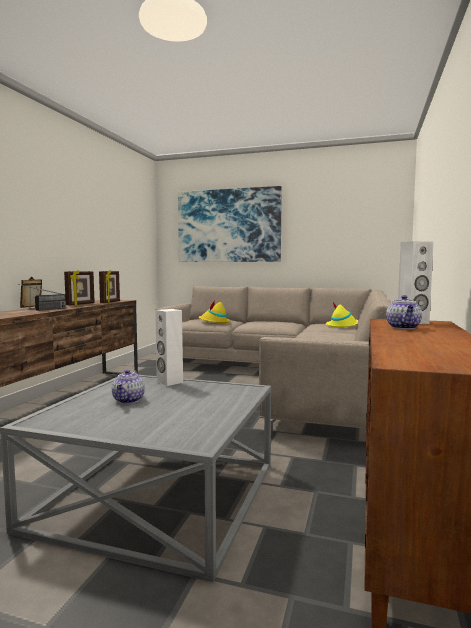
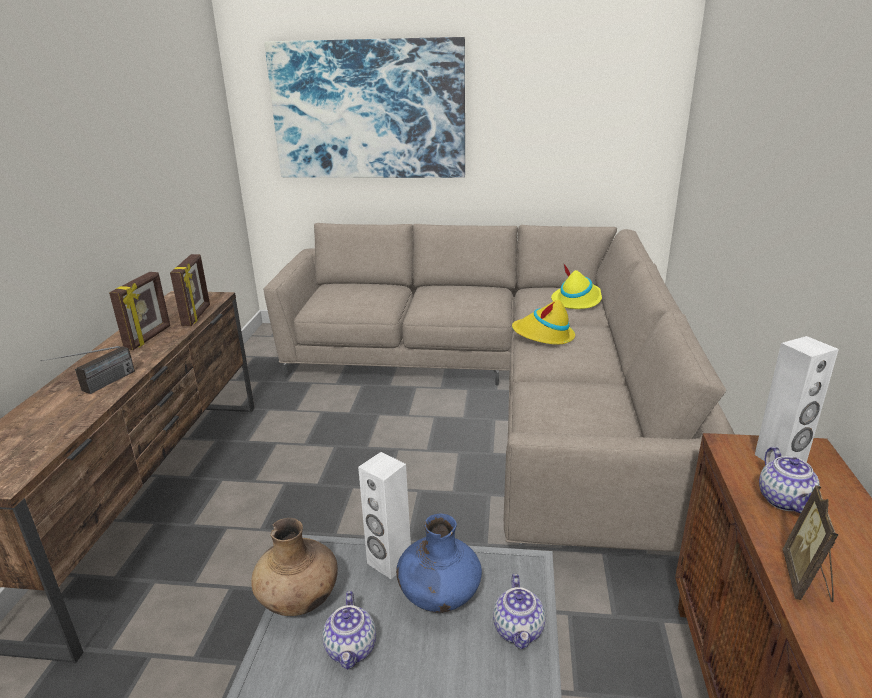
camera: 10 degrees left, 20 degrees up
picture frame [20,277,42,308] -> picture frame moved to [783,485,839,602]
yellow hat [199,301,230,323] -> yellow hat moved to [512,300,575,345]
none -> brown vase [251,518,338,616]
none -> blue vase [396,514,482,613]
none -> teapot [493,574,545,649]

